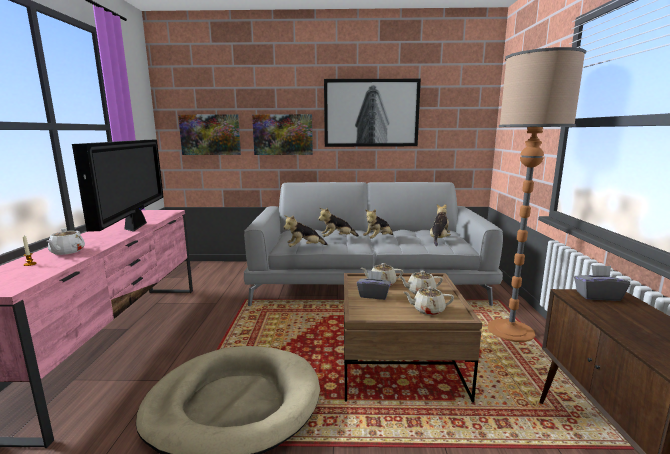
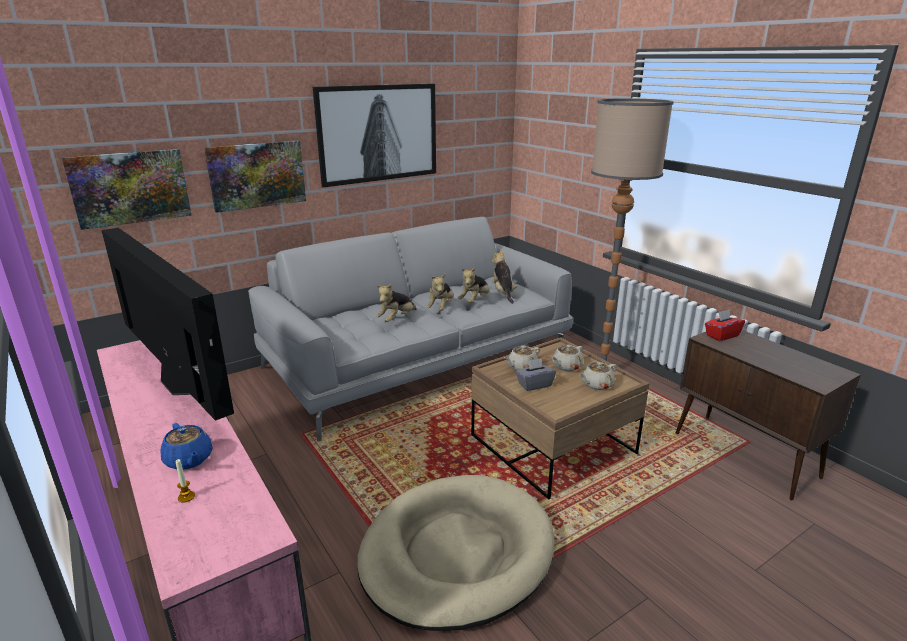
camera: 35 degrees left, 10 degrees up
white teapot [47,228,85,255] -> blue teapot [160,423,212,470]
plush toy [283,215,328,247] -> plush toy moved to [458,267,489,303]
grey tissue box [574,265,630,301] -> red tissue box [705,309,745,341]

